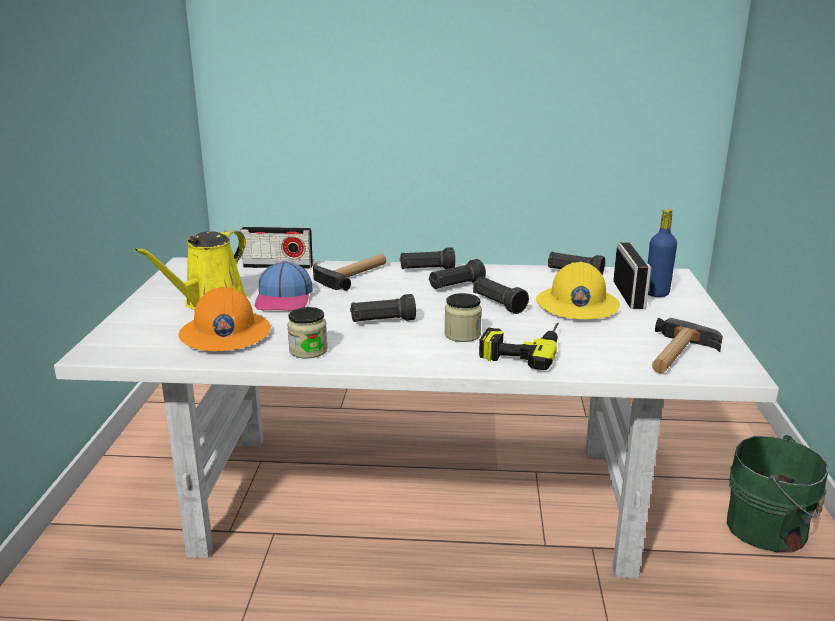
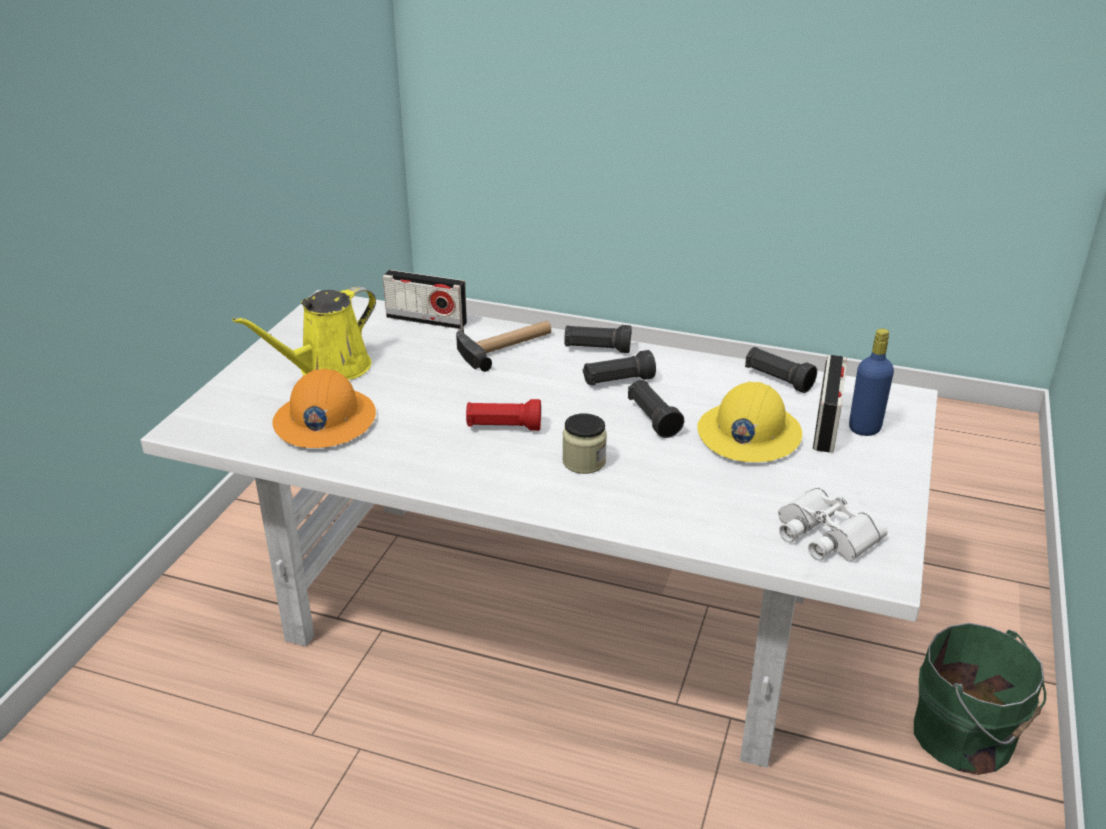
camera: 15 degrees right, 10 degrees up
cap [255,261,313,311] -> none
jar [287,307,328,359] -> none
black flashlight [350,294,416,322] -> red flashlight [466,399,541,431]
power drill [479,322,559,370] -> none
hammer [652,318,723,374] -> white binoculars [778,487,887,561]

